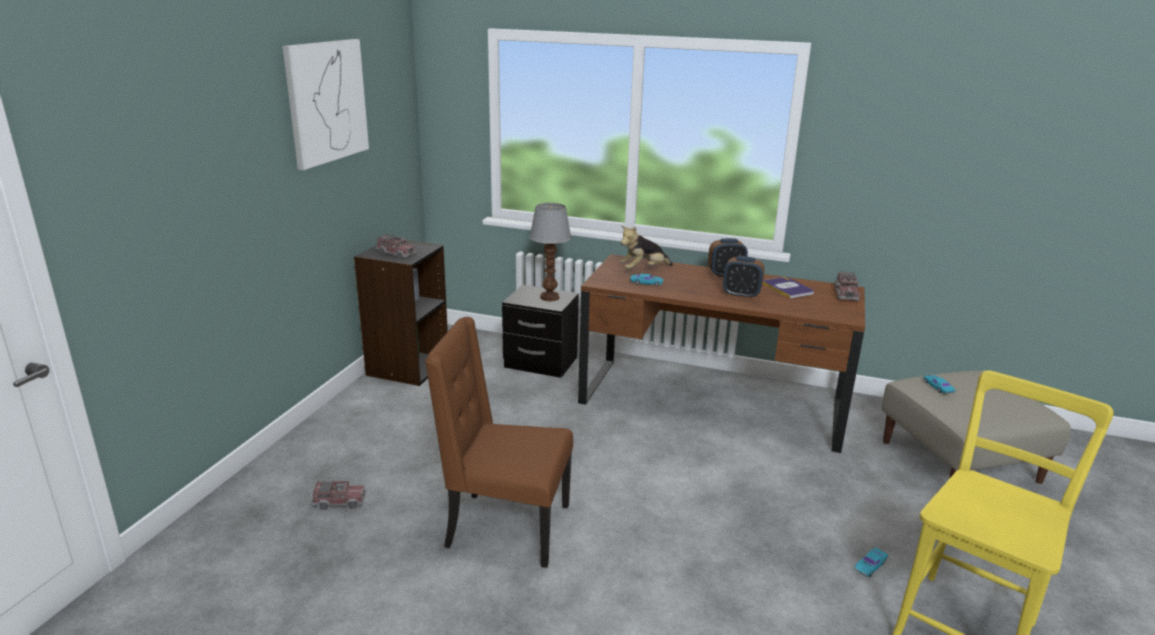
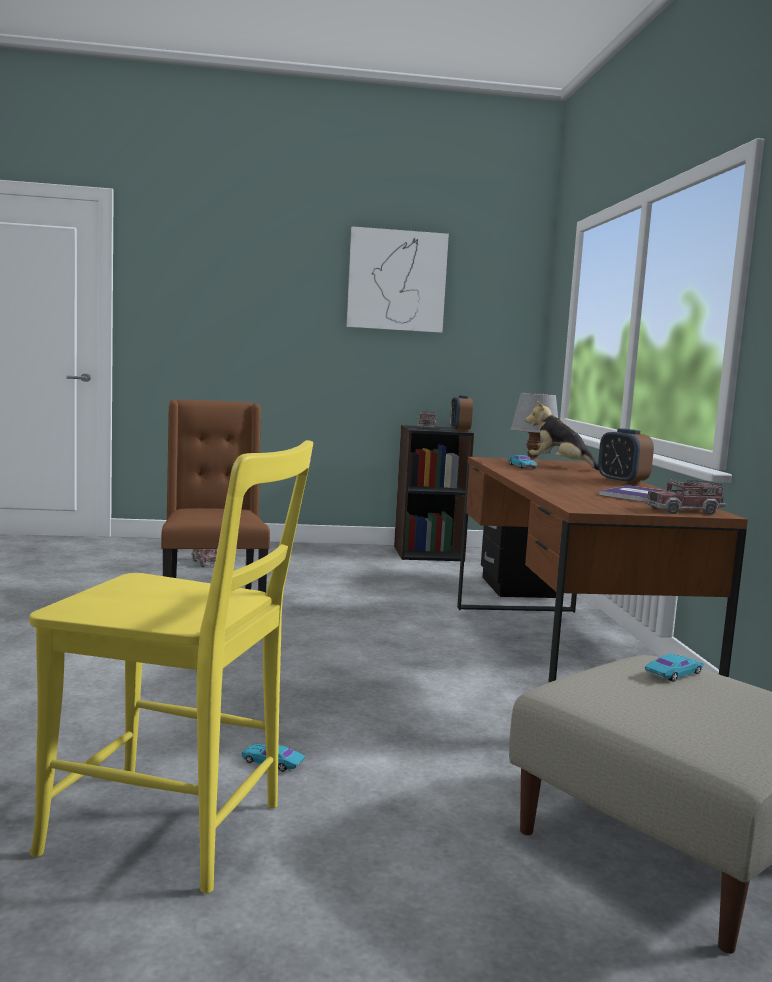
camera: 65 degrees right, 15 degrees down
alarm clock [723,256,764,299] -> alarm clock moved to [450,395,473,432]

